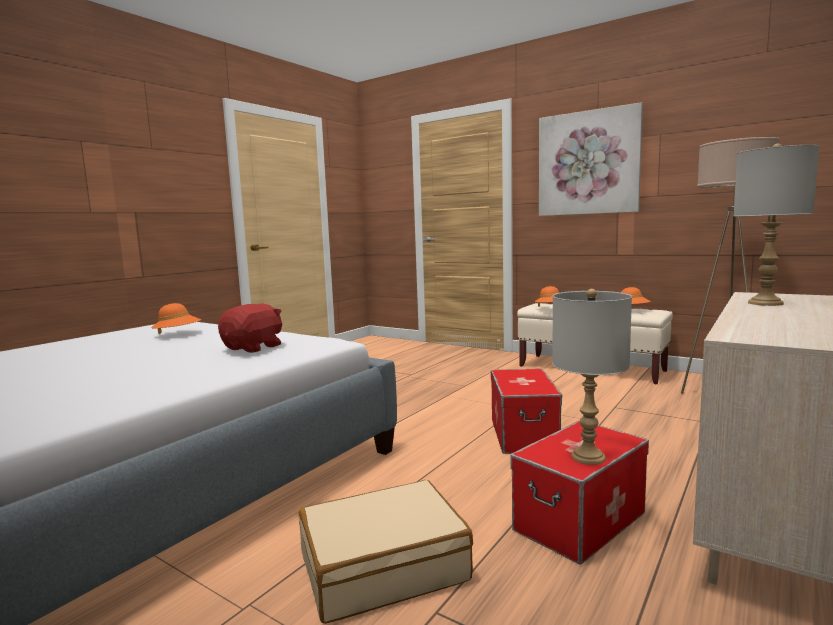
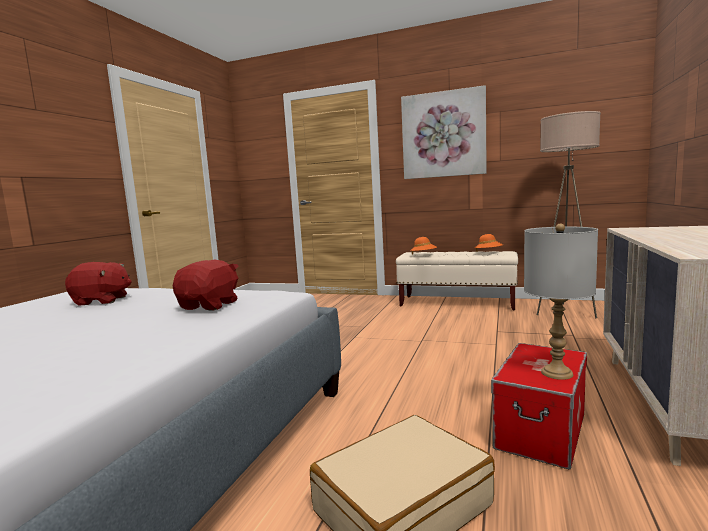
camera: 15 degrees left, 0 degrees up
orange hat [151,303,201,334] -> red plush toy [65,262,132,306]
storage box [491,369,562,454] -> none
grey table lamp [733,144,819,306] -> none

